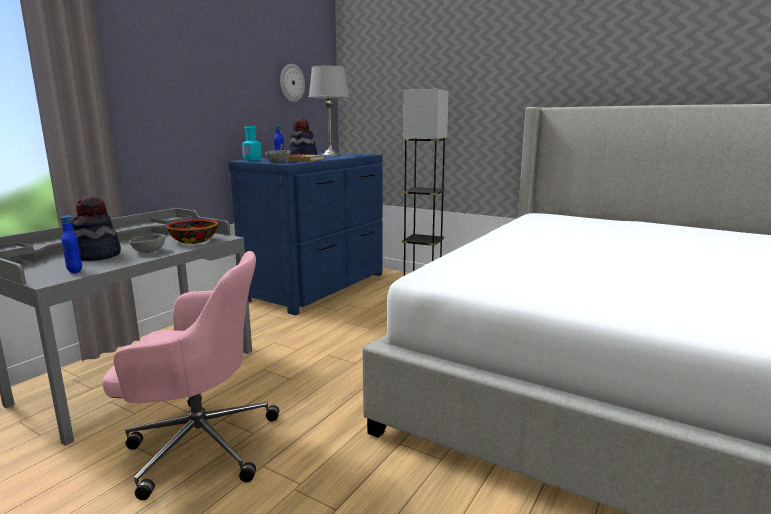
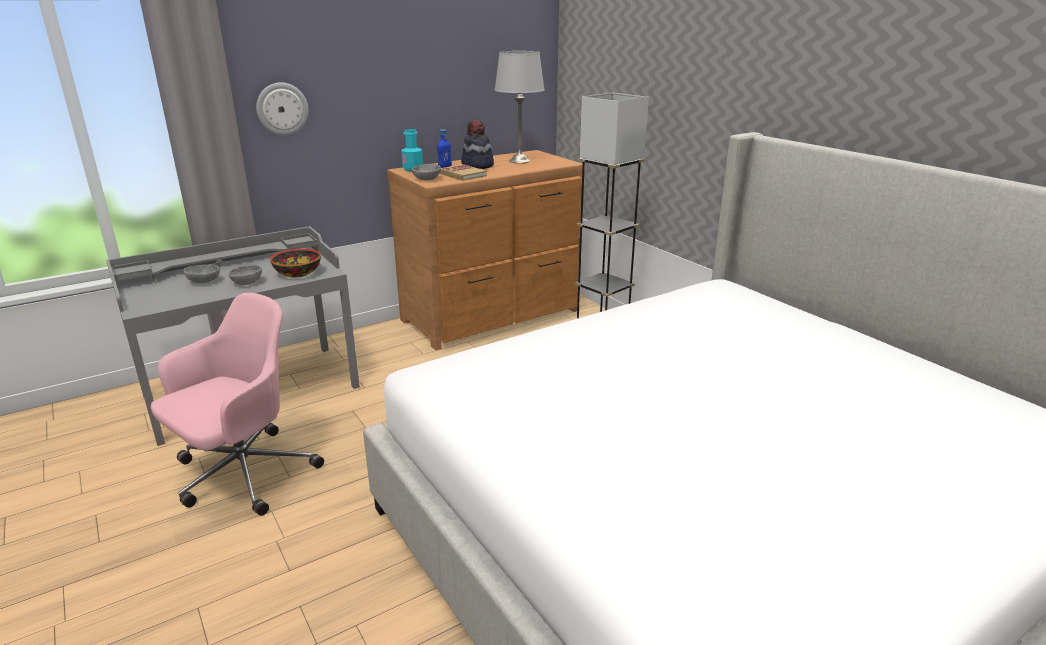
camera: 25 degrees right, 10 degrees up
blue bottle [60,216,82,273] -> none
hat [72,196,121,261] -> grey bowl [184,265,220,283]
pink office chair [102,251,279,500] -> pink office chair turned 75 degrees counterclockwise [151,293,324,516]
blue dresser [229,153,383,315] -> brown dresser [387,150,585,350]
wall clock [280,64,305,102] -> wall clock moved to [256,82,308,135]

